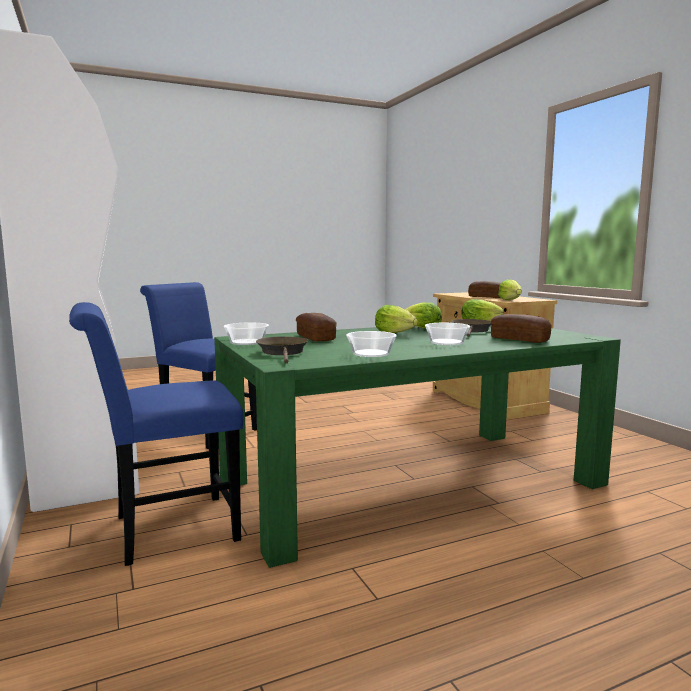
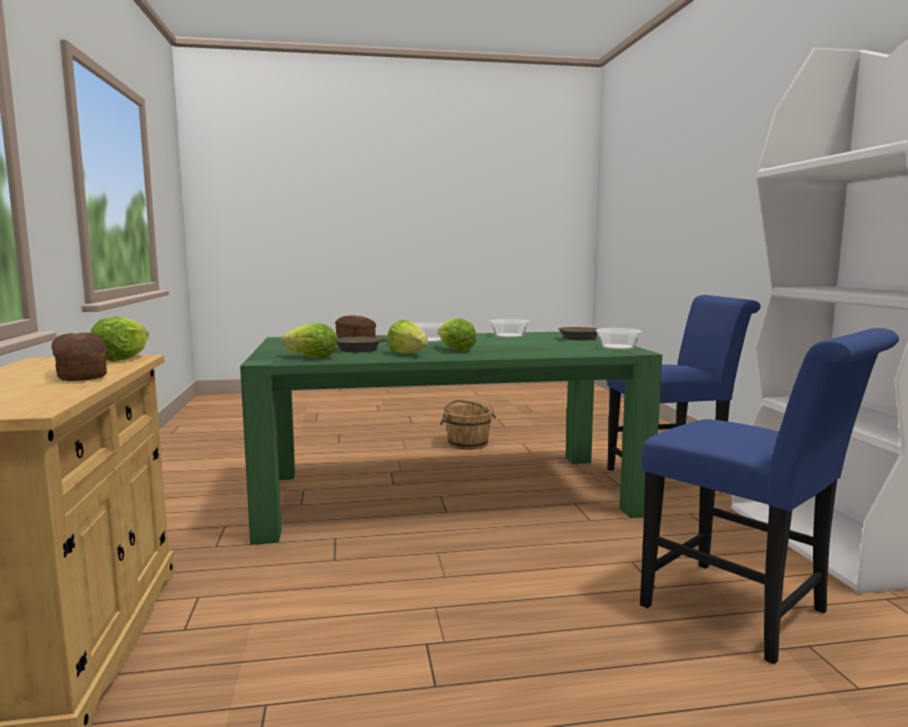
camera: 165 degrees left, 0 degrees up
bread [296,313,337,341] -> none
none -> brown bucket [440,399,496,450]

